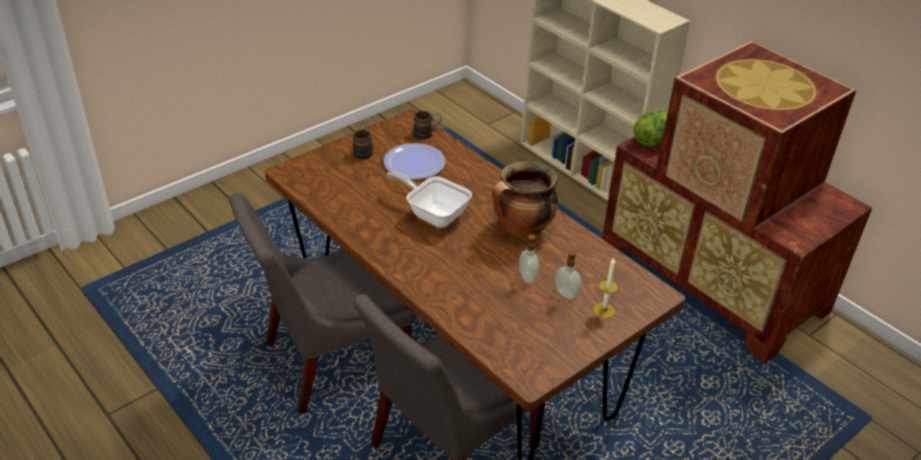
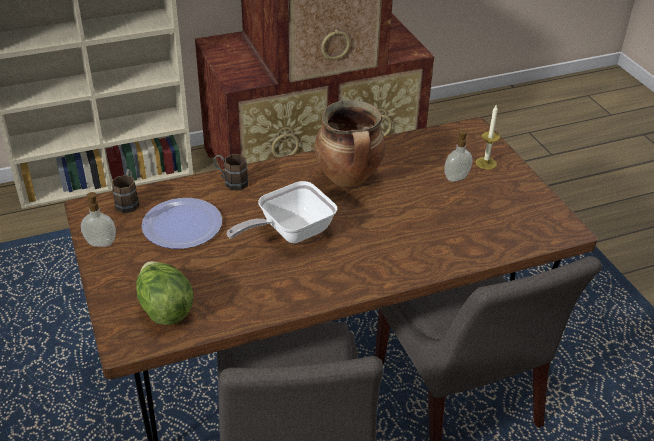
camera: 70 degrees left, 0 degrees up
brown mug [353,125,373,159] -> brown mug moved to [213,154,248,190]
soap dispenser [519,234,539,284] -> soap dispenser moved to [81,192,116,247]
lettuce [634,111,668,147] -> lettuce moved to [136,261,193,325]

